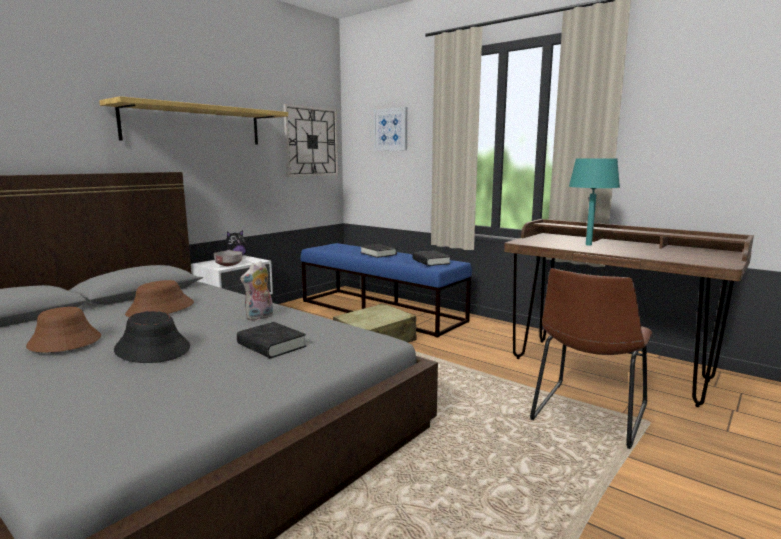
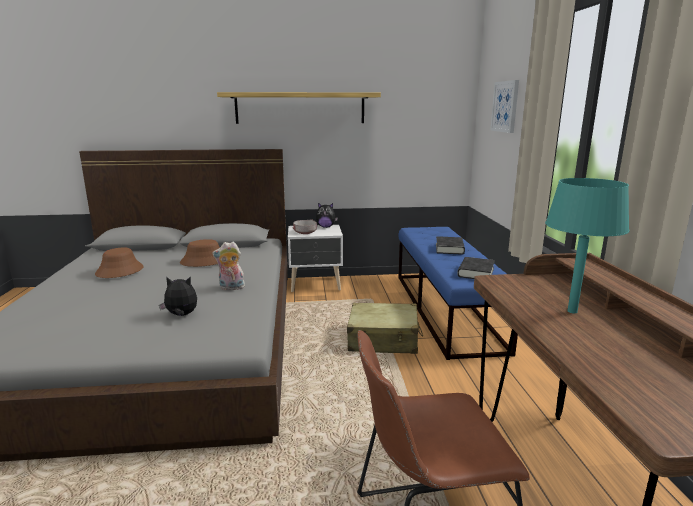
camera: 45 degrees right, 5 degrees up
black hat [114,311,190,363] -> none
black book [237,322,306,358] -> plush toy [159,276,197,316]
wall clock [283,104,338,177] -> none

